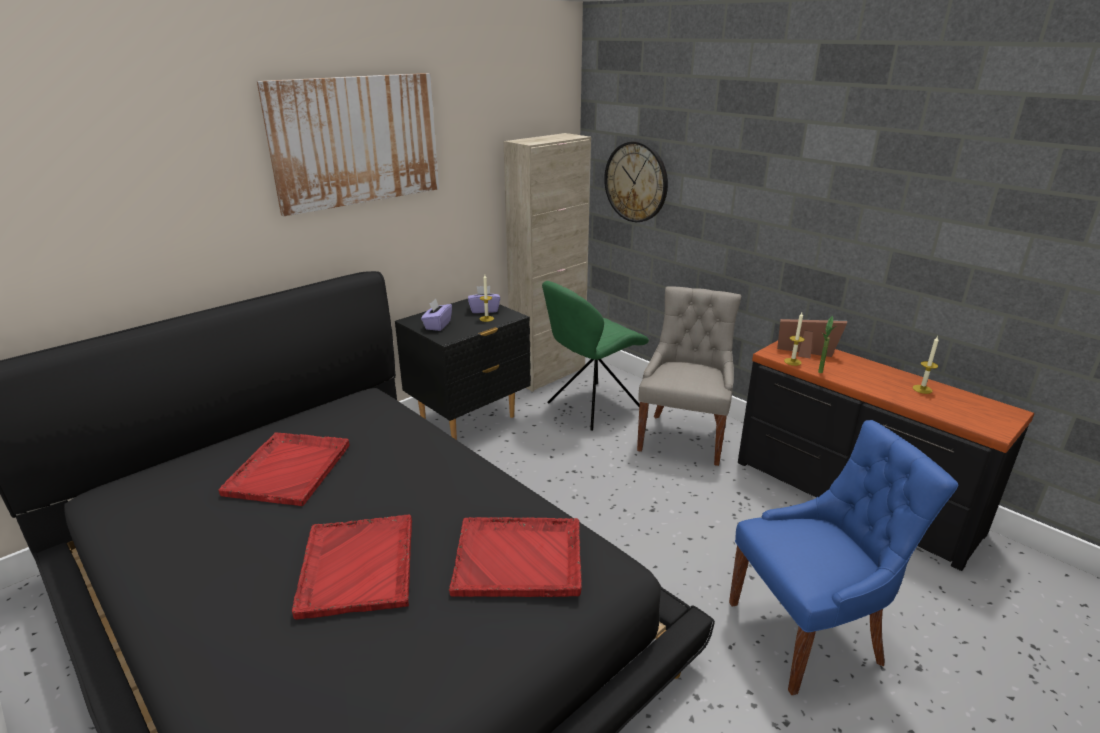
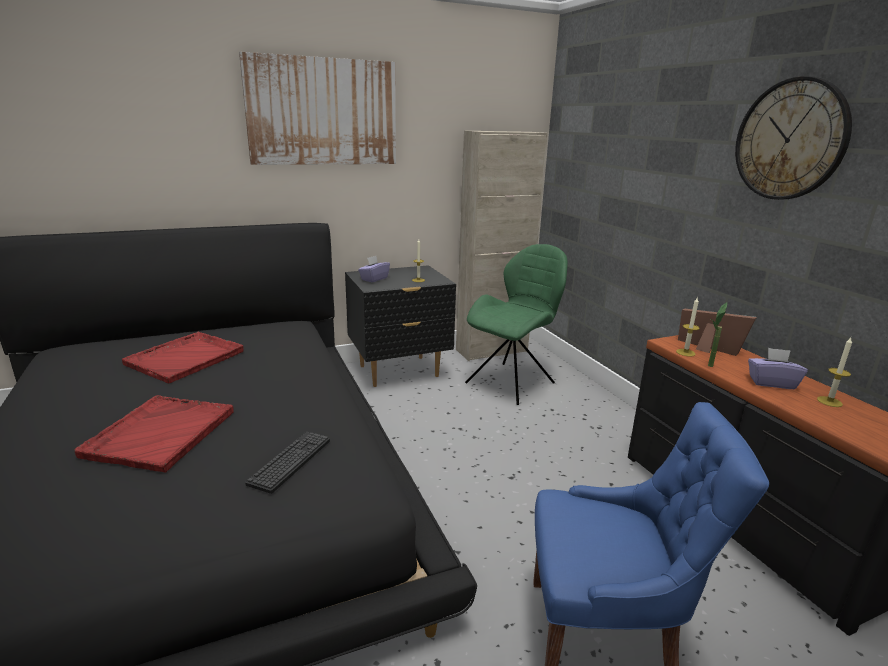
camera: 20 degrees right, 5 degrees down
red tray [449,517,582,597] -> keyboard [245,432,330,494]
purple tissue box [468,286,500,313] -> purple tissue box moved to [748,348,808,389]
green chair [542,281,649,431] -> green chair turned 150 degrees clockwise [465,244,568,405]
wall clock [604,141,668,222] -> wall clock moved to [735,76,852,200]
grey chair [637,286,741,466] -> none

